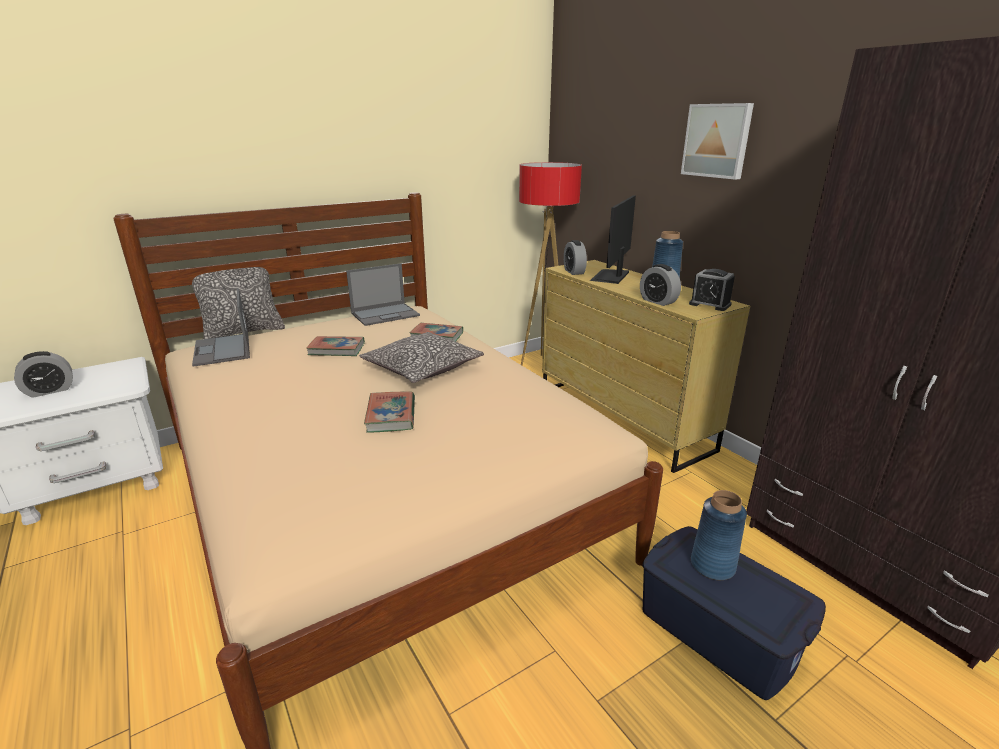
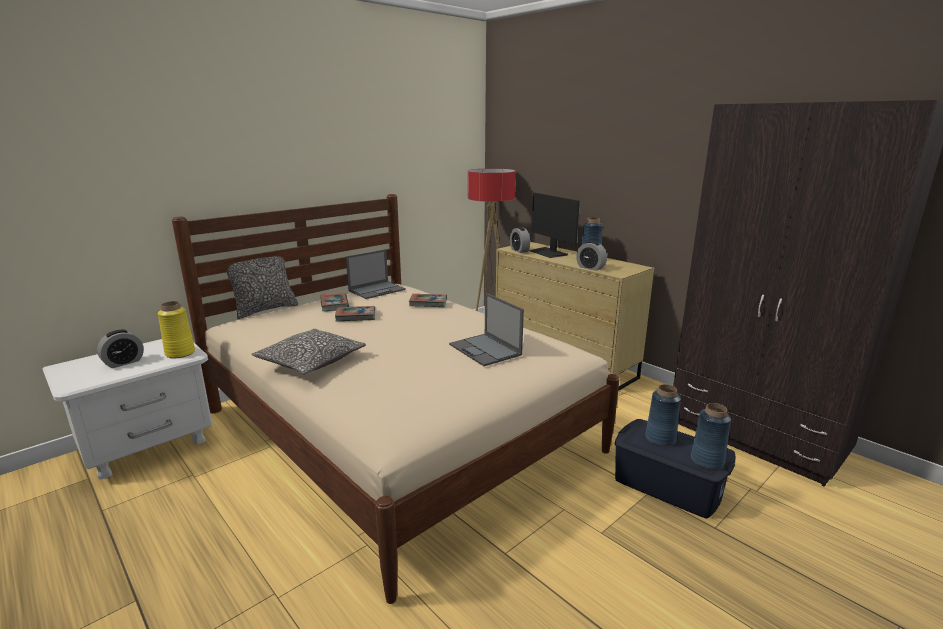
camera: 10 degrees left, 5 degrees down
laptop [192,288,250,367] -> laptop moved to [449,293,524,366]
pillow [359,332,484,383] -> pillow moved to [252,329,366,375]
book [364,391,415,433] -> book moved to [320,293,349,311]
monitor [590,195,636,284] -> monitor turned 45 degrees counterclockwise [529,193,580,258]
picture [681,103,754,180] -> none
alarm clock [689,269,735,311] -> none
none -> yellow vase [158,301,195,358]
none -> blue vase [691,403,731,470]

